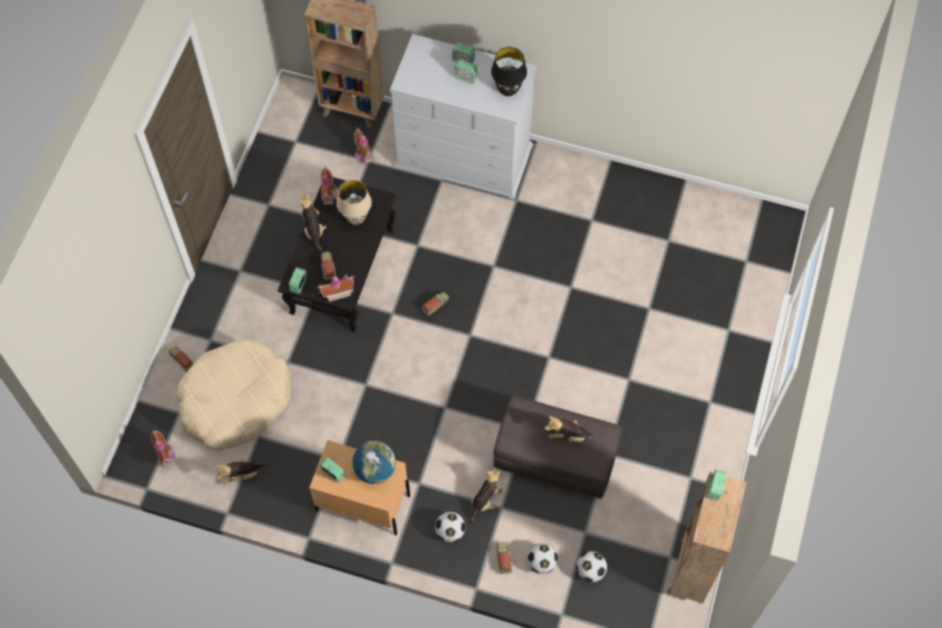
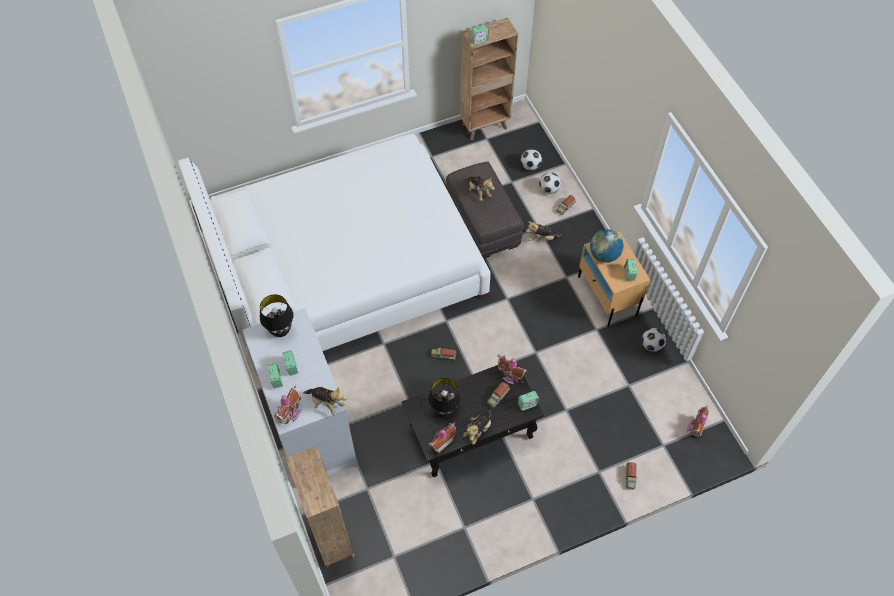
camera: 130 degrees left, 5 degrees down
beige dog bed [178,339,291,450] -> none
plush toy [215,459,269,485] -> plush toy moved to [303,387,347,415]
beige table lamp [336,180,372,225] -> black table lamp [428,378,460,417]
toy house [354,127,374,166] -> toy house moved to [274,386,301,424]
football [435,512,465,542] -> football moved to [642,328,666,352]
none -> white bed [178,134,491,376]

